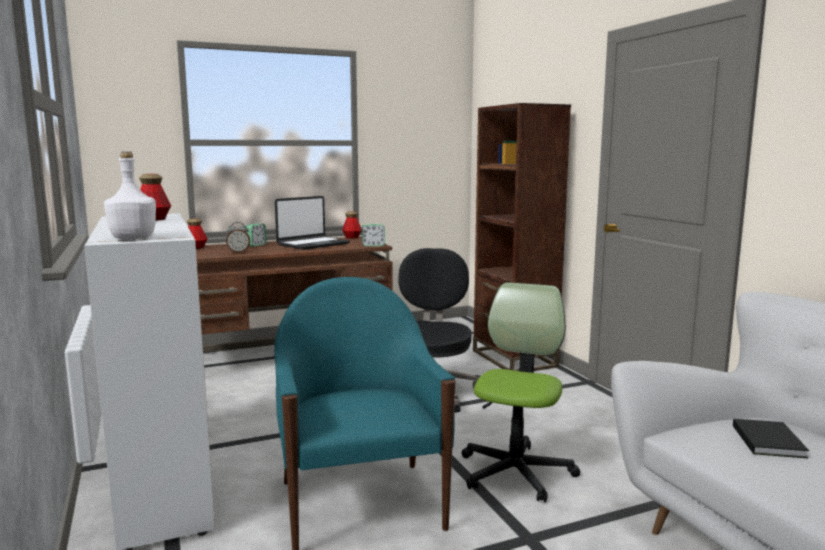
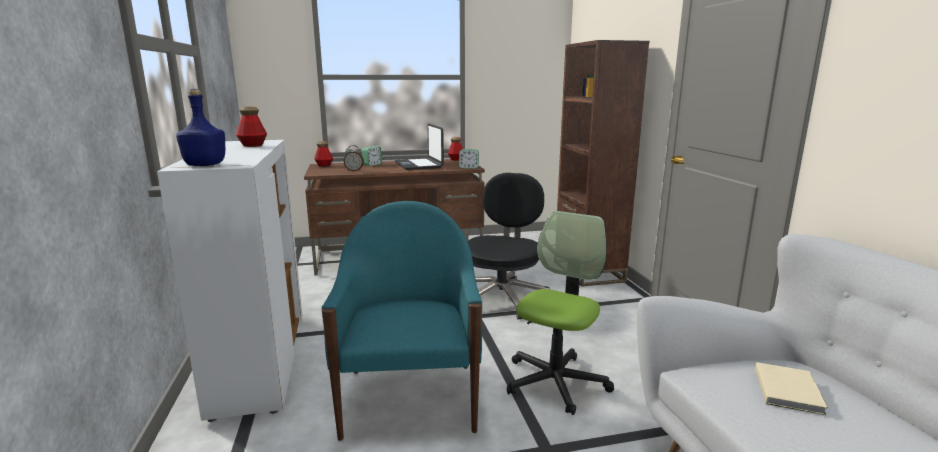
camera: 10 degrees right, 5 degrees up
white bottle [104,152,156,239] -> blue bottle [176,89,225,166]
laptop [275,196,350,250] -> laptop turned 105 degrees clockwise [395,123,444,170]
black book [733,419,809,458] -> beige book [755,362,828,415]

